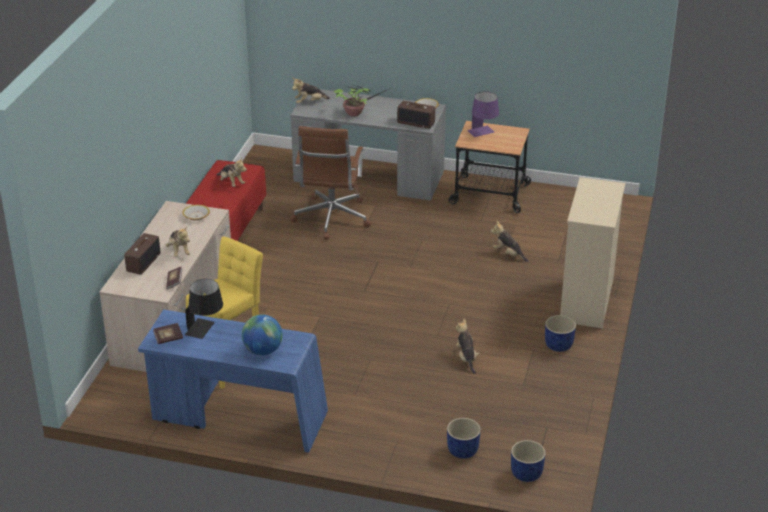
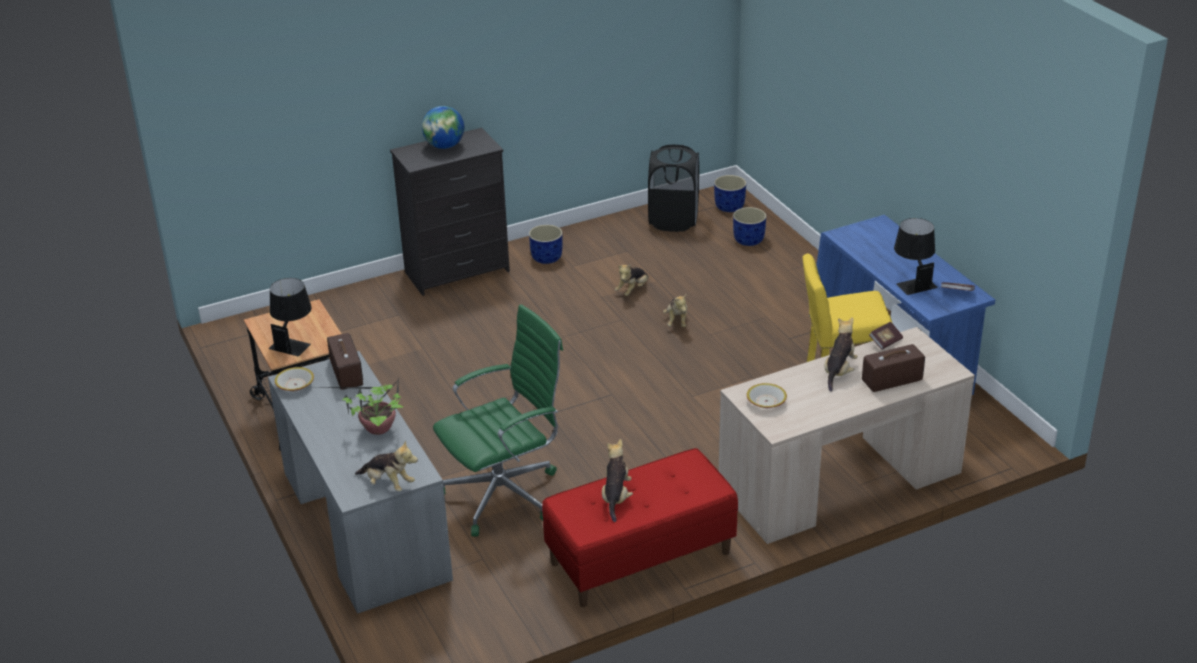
camera: 130 degrees left, 0 degrees up
globe [242,314,282,355] -> globe moved to [422,106,464,149]
brown office chair [290,126,371,240] -> green office chair [433,304,563,536]
purple table lamp [467,92,499,137] -> black table lamp [269,278,312,356]
plush toy [491,221,529,262] -> plush toy moved to [663,294,687,327]
beige dresser [560,177,625,328] -> black dresser [390,128,510,296]
none -> black laundry basket [648,144,699,232]

